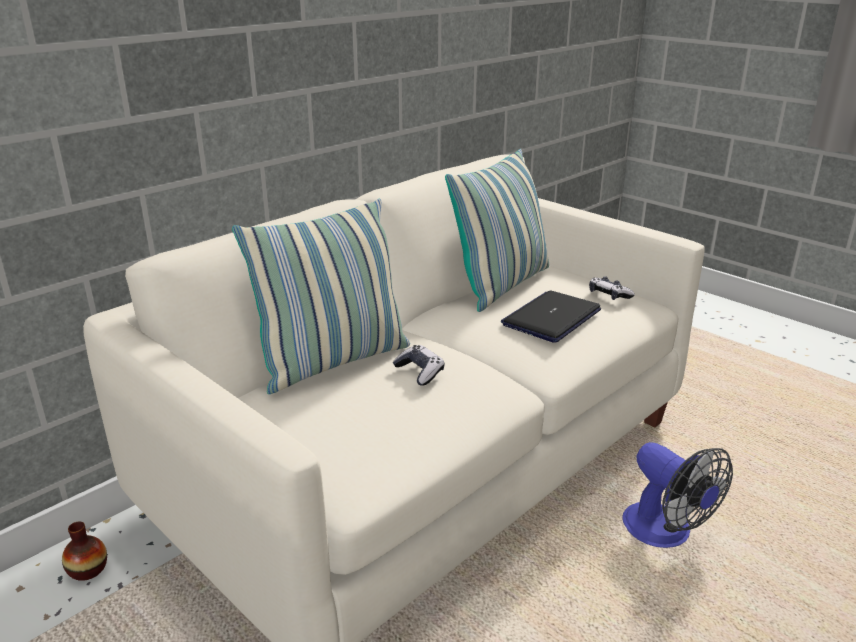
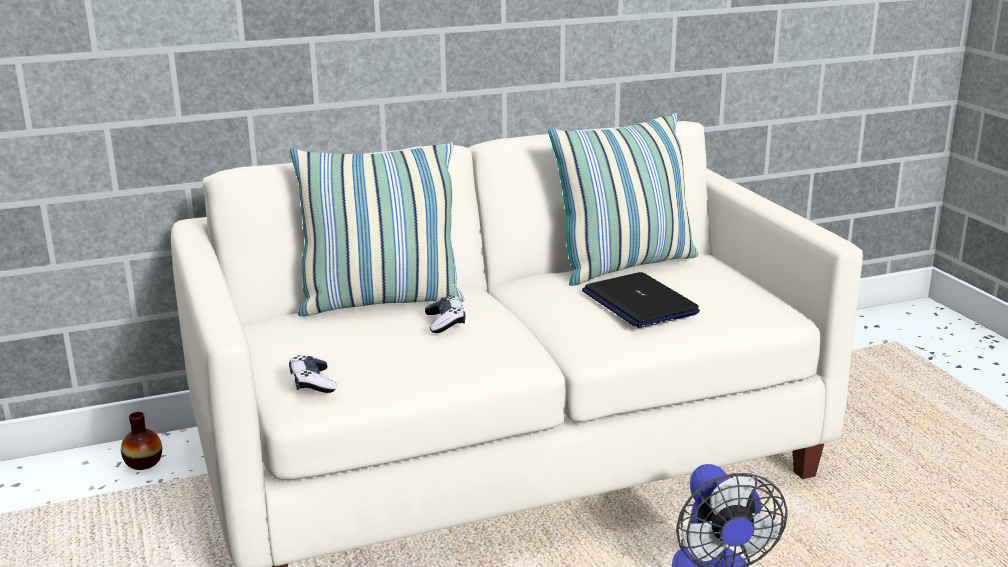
camera: 25 degrees right, 5 degrees down
laptop [501,290,601,343] -> laptop turned 90 degrees counterclockwise [582,272,700,328]
game controller [589,276,635,300] -> game controller moved to [289,355,337,393]

